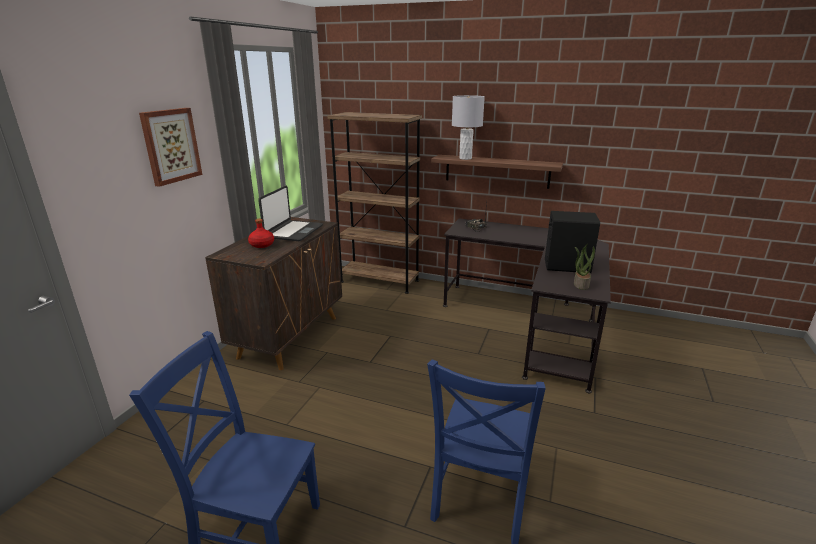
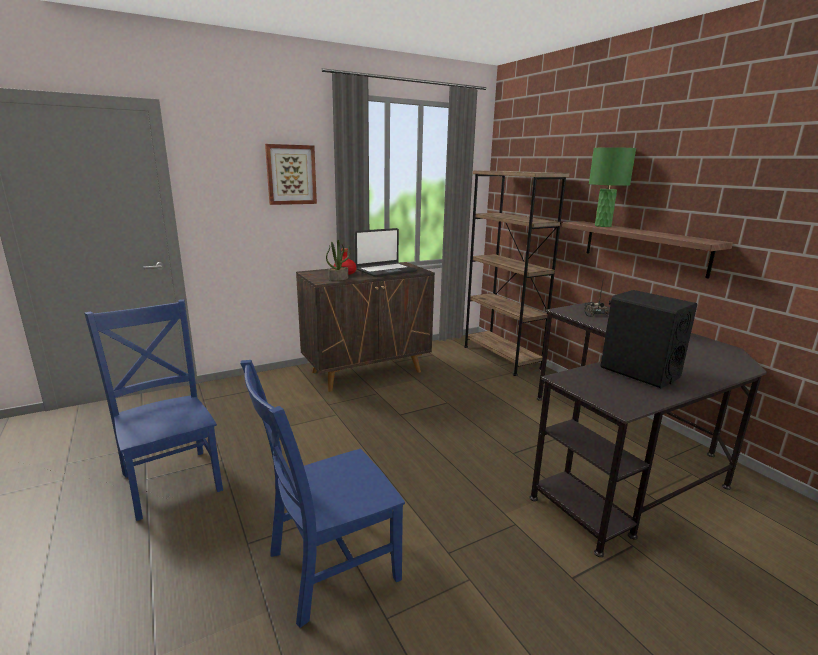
camera: 40 degrees right, 5 degrees down
grey table lamp [452,95,485,160] -> green table lamp [589,147,636,227]
potted plant [574,244,595,290] -> potted plant moved to [326,240,351,281]

